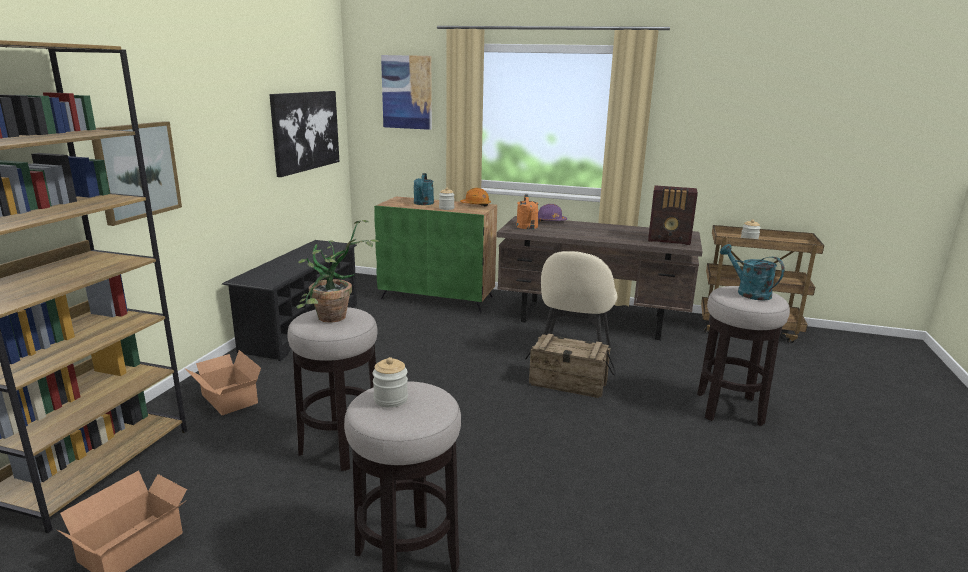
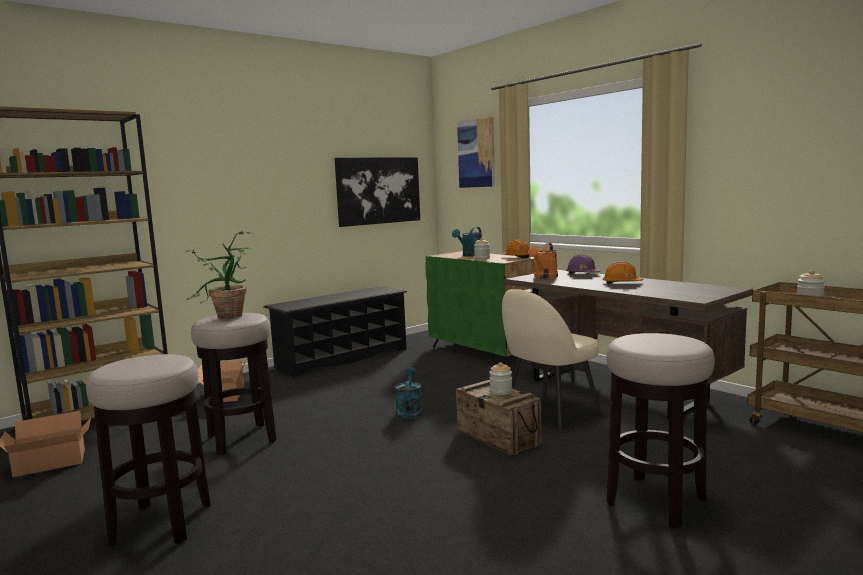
camera: 35 degrees right, 10 degrees down
picture [92,121,182,226] -> none
jar [372,357,408,408] -> jar moved to [489,362,512,395]
radio [648,186,698,245] -> none
turquoise watering can [720,244,784,300] -> turquoise watering can moved to [395,367,422,419]
none -> orange hard hat [602,261,644,284]

